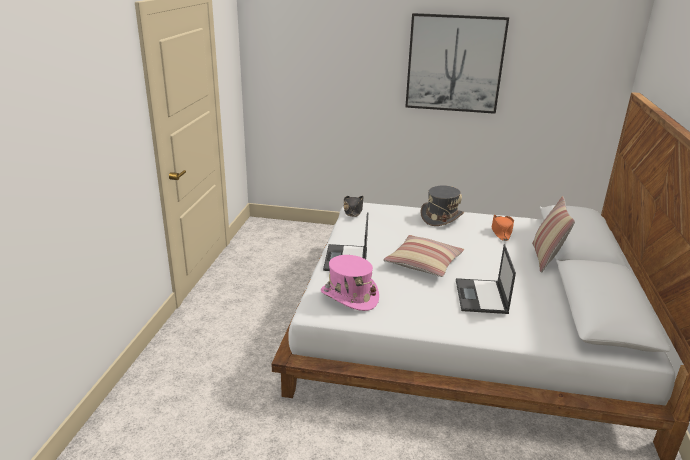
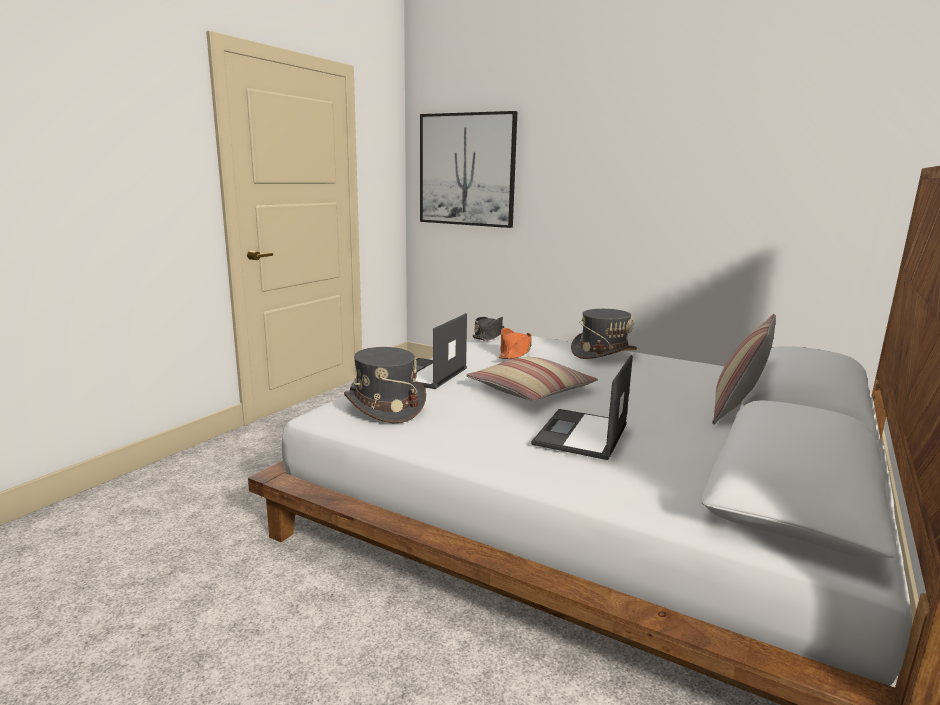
camera: 20 degrees right, 10 degrees down
pink hat [321,255,379,311] -> grey hat [344,347,426,423]
picture [405,13,509,114] -> picture moved to [420,111,517,228]
orange hat [492,215,514,241] -> orange hat moved to [498,328,532,359]

